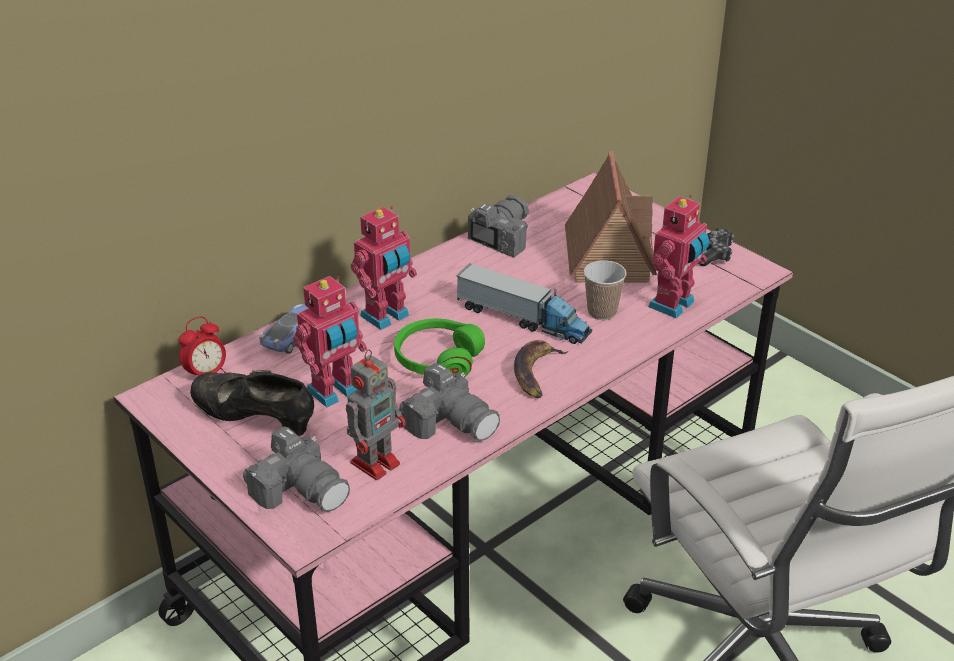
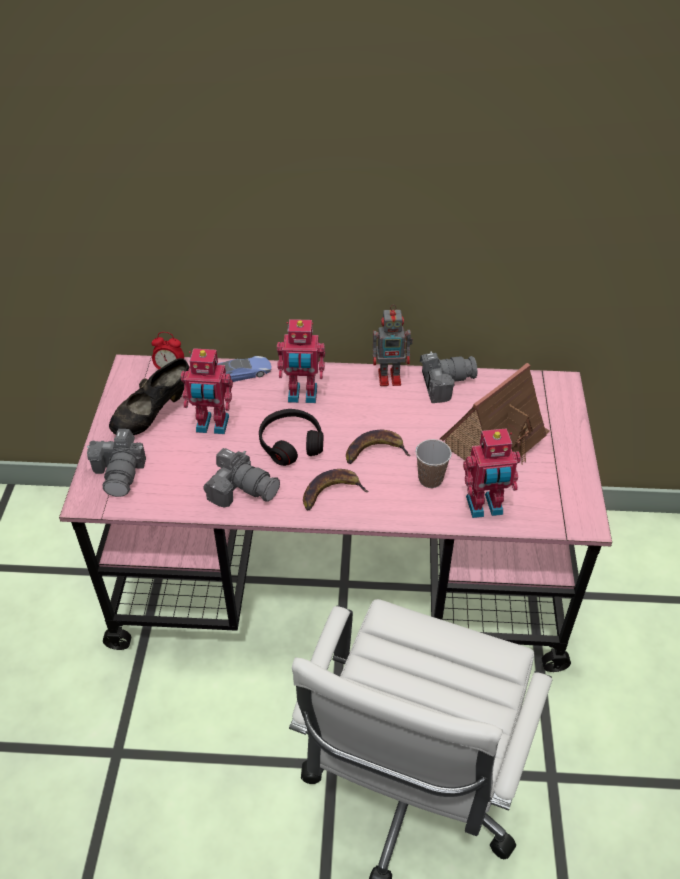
camera: 45 degrees right, 10 degrees up
black shoe [190,370,314,436] -> black shoe turned 120 degrees counterclockwise [109,358,189,435]
toy robot [346,349,406,480] -> toy robot moved to [373,305,413,386]
green headphones [394,318,485,377] -> black headphones [259,409,323,466]
camera [399,363,500,441] -> camera turned 60 degrees counterclockwise [203,448,280,508]
toy truck [456,263,592,344] -> banana [346,430,410,464]
game controller [698,228,734,266] -> none

